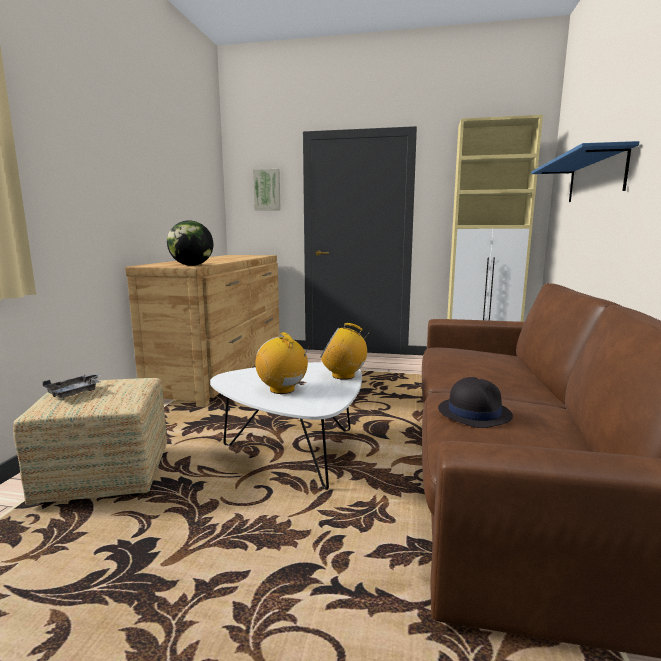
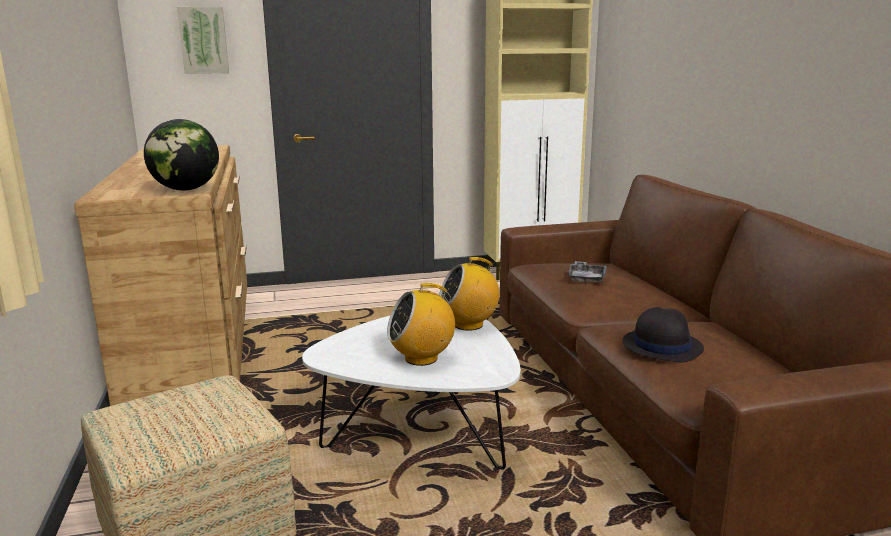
camera: 25 degrees left, 5 degrees up
grey tray [43,373,102,398] -> grey tray moved to [568,261,607,284]
radio [255,332,309,394] -> radio turned 45 degrees counterclockwise [387,283,455,366]
blue shelf [531,141,639,202] -> none

